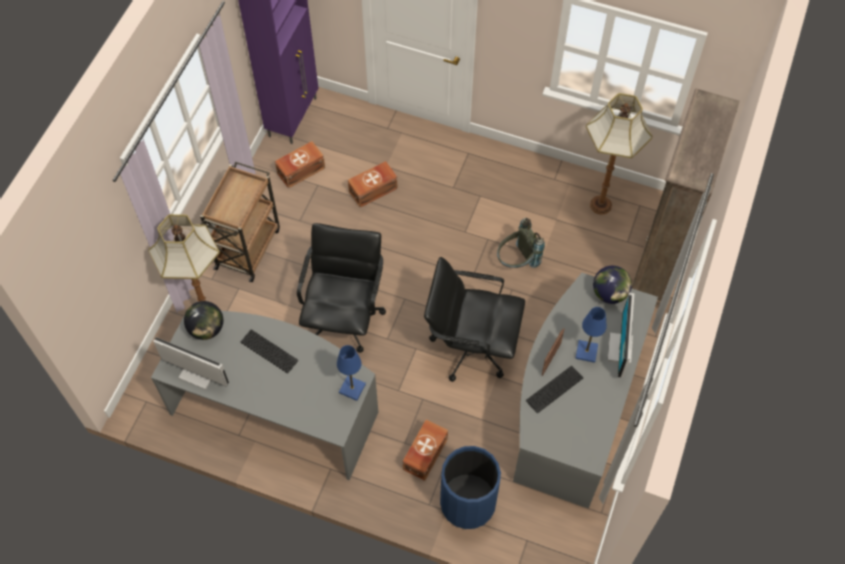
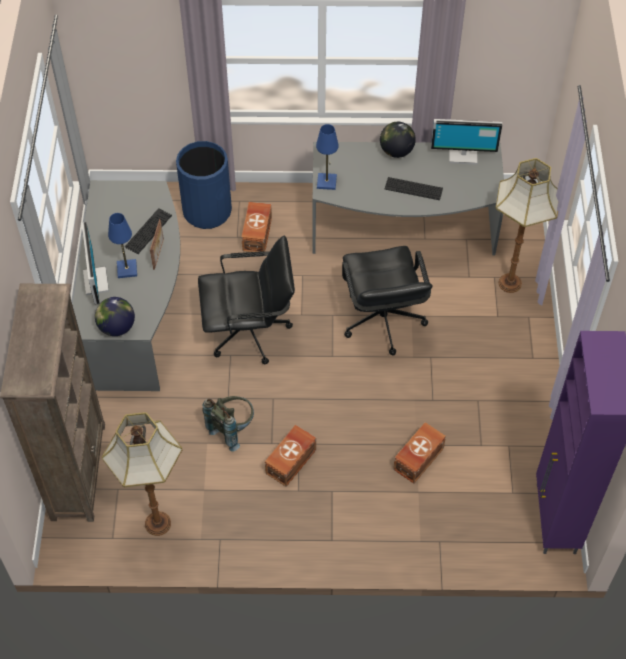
camera: 160 degrees right, 5 degrees down
globe [184,301,223,340] -> globe moved to [380,122,416,158]
brown cart [200,162,280,282] -> none
brown storage box [275,141,325,188] -> brown storage box moved to [265,425,316,487]

